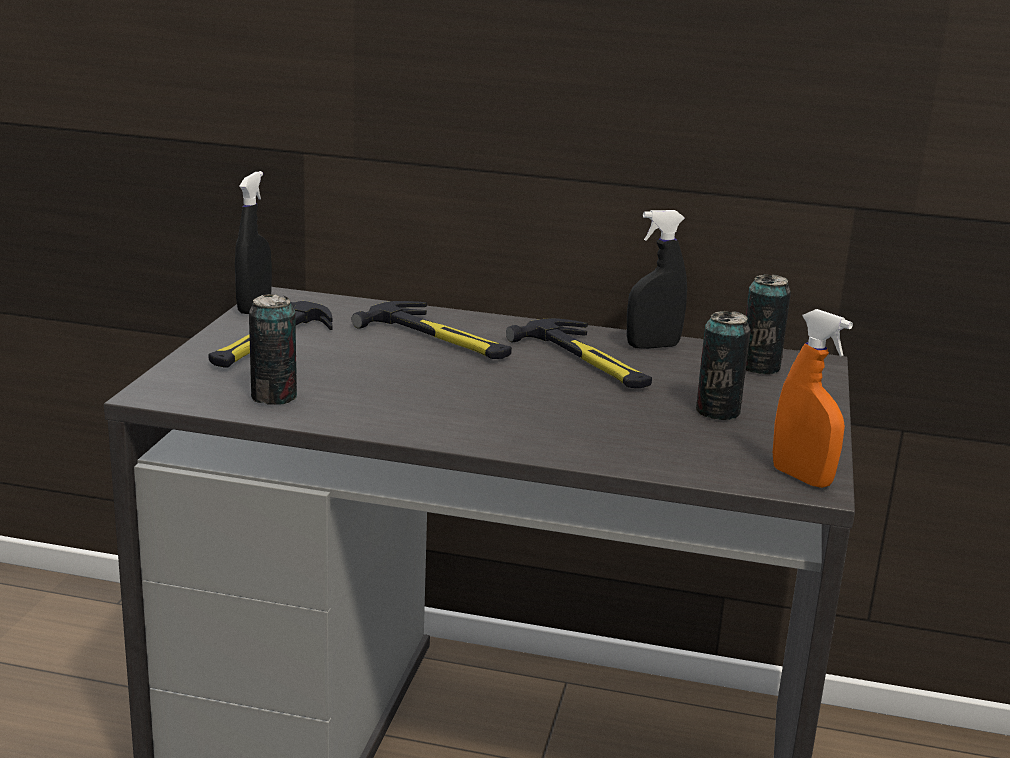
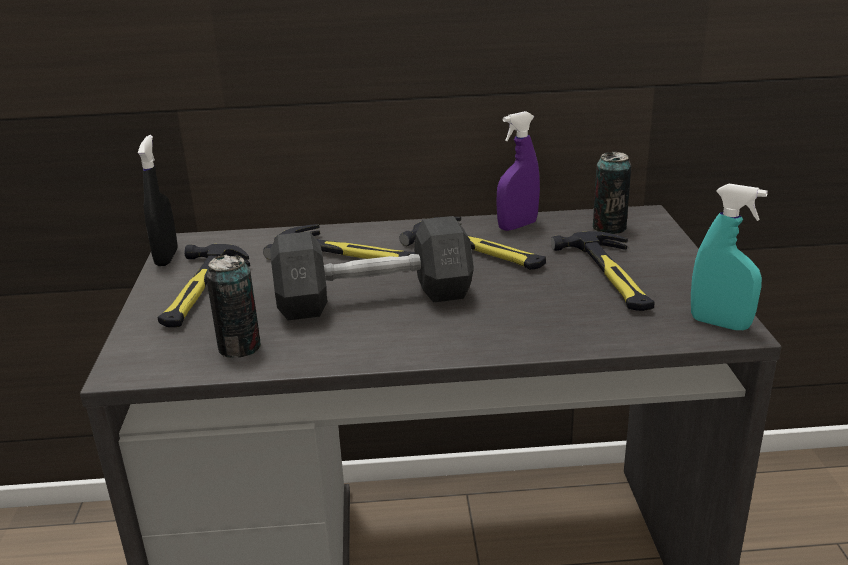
camera: 15 degrees left, 5 degrees up
black spray bottle [627,210,687,349] -> purple spray bottle [496,111,540,231]
can [696,311,750,420] -> hammer [551,231,655,311]
orange spray bottle [773,309,853,488] -> turquoise spray bottle [691,184,768,330]
none -> grey dumbbell [270,216,474,320]

